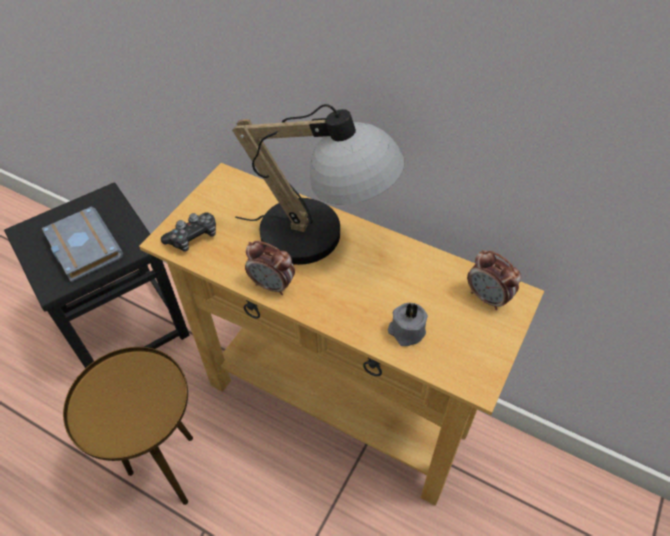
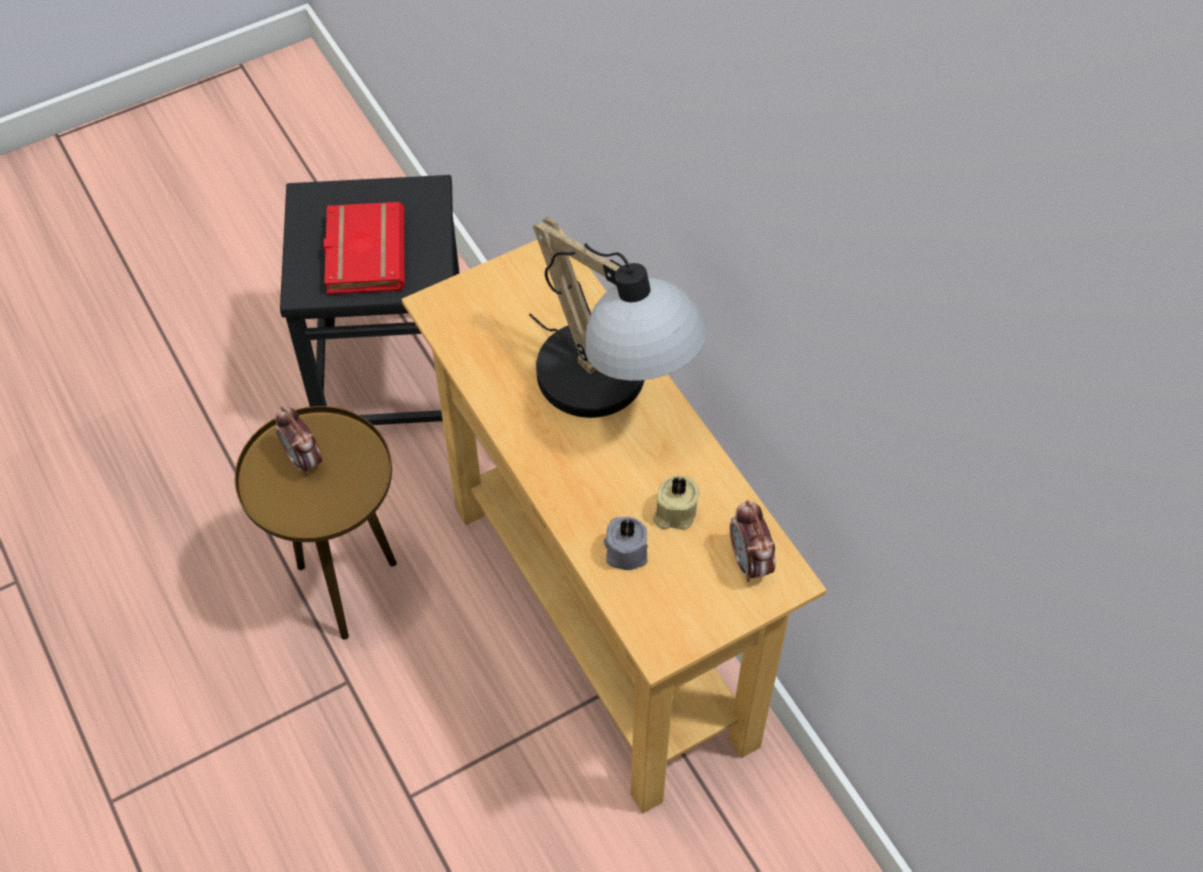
camera: 30 degrees right, 5 degrees up
grey book [42,207,123,282] -> red book [323,202,405,295]
game controller [161,213,216,252] -> none
alarm clock [245,241,295,295] -> alarm clock moved to [275,406,322,476]
none -> beige candle [653,475,700,530]

